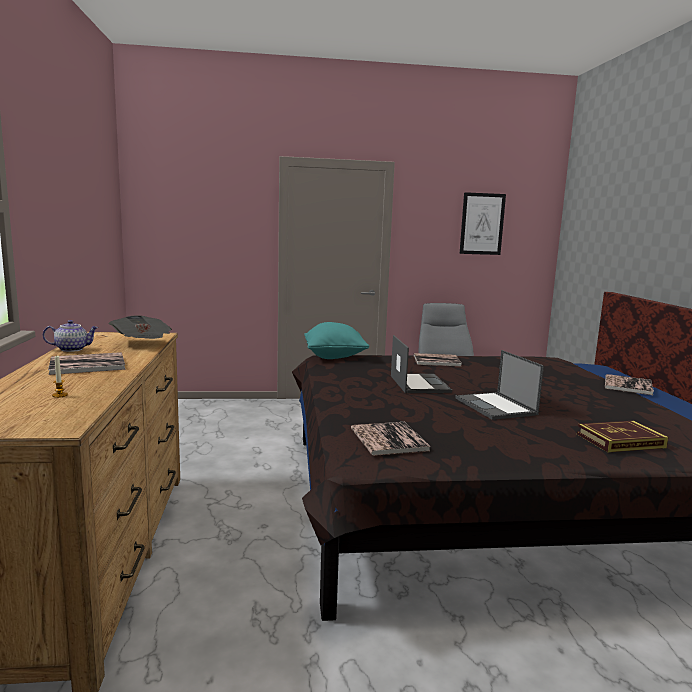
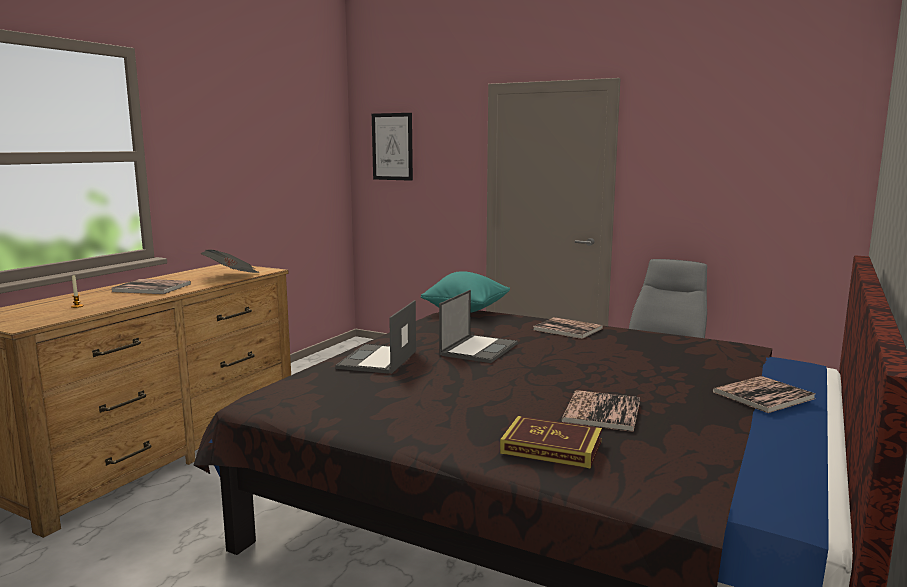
camera: 35 degrees right, 0 degrees up
teapot [43,320,99,352] -> none
book [351,422,430,456] -> book moved to [561,390,640,432]
laptop [455,350,544,420] -> laptop moved to [335,300,416,374]
picture [460,192,506,255] -> picture moved to [372,113,413,181]

